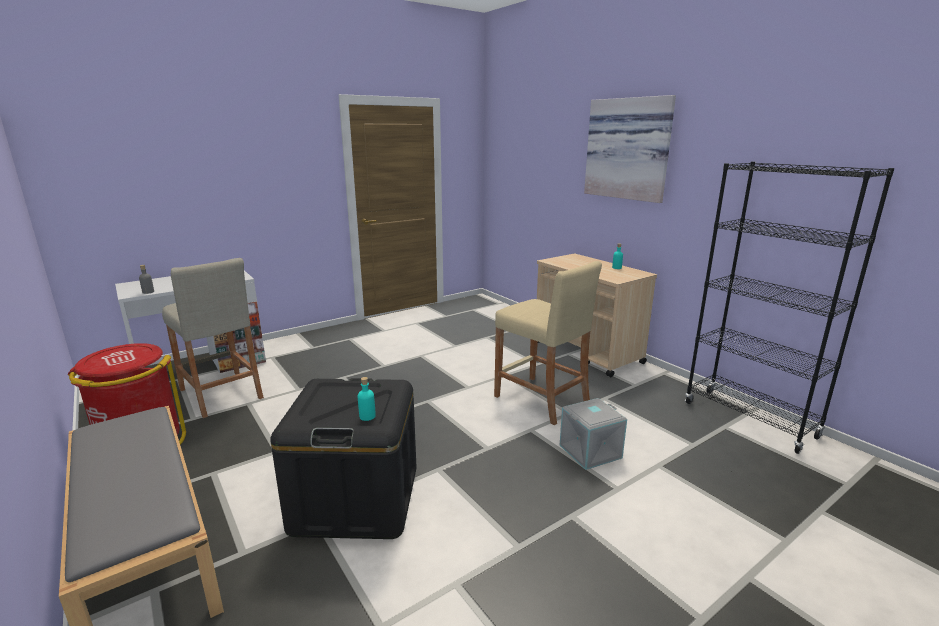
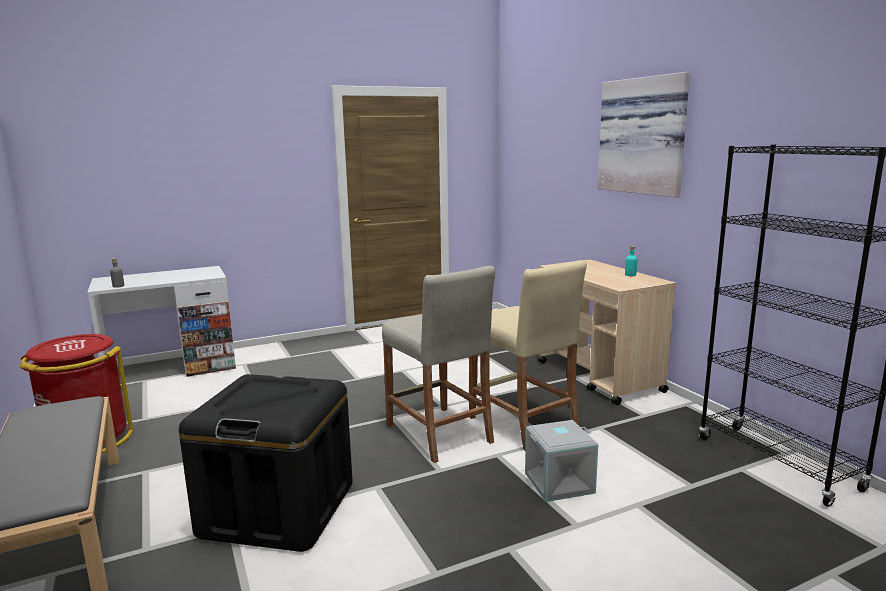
camera: 10 degrees right, 5 degrees down
beige stool [162,258,264,418] -> beige stool moved to [382,266,496,463]
turquoise bottle [358,377,376,421] -> none

